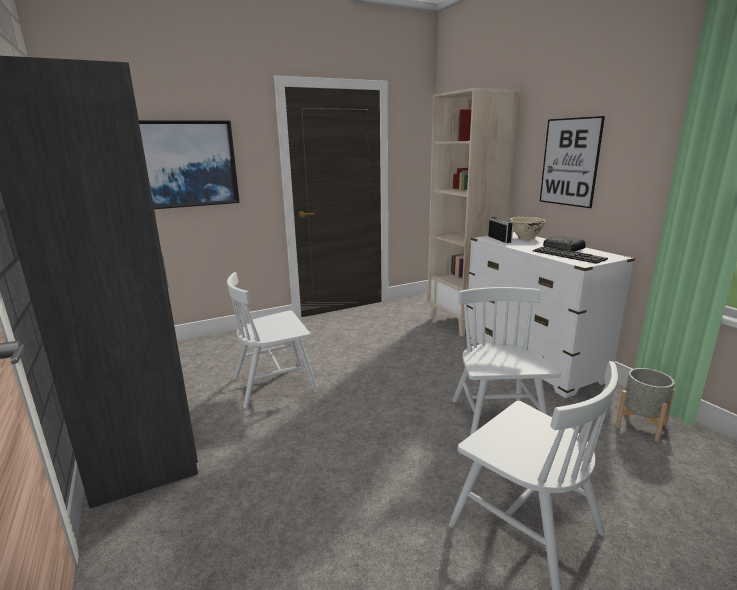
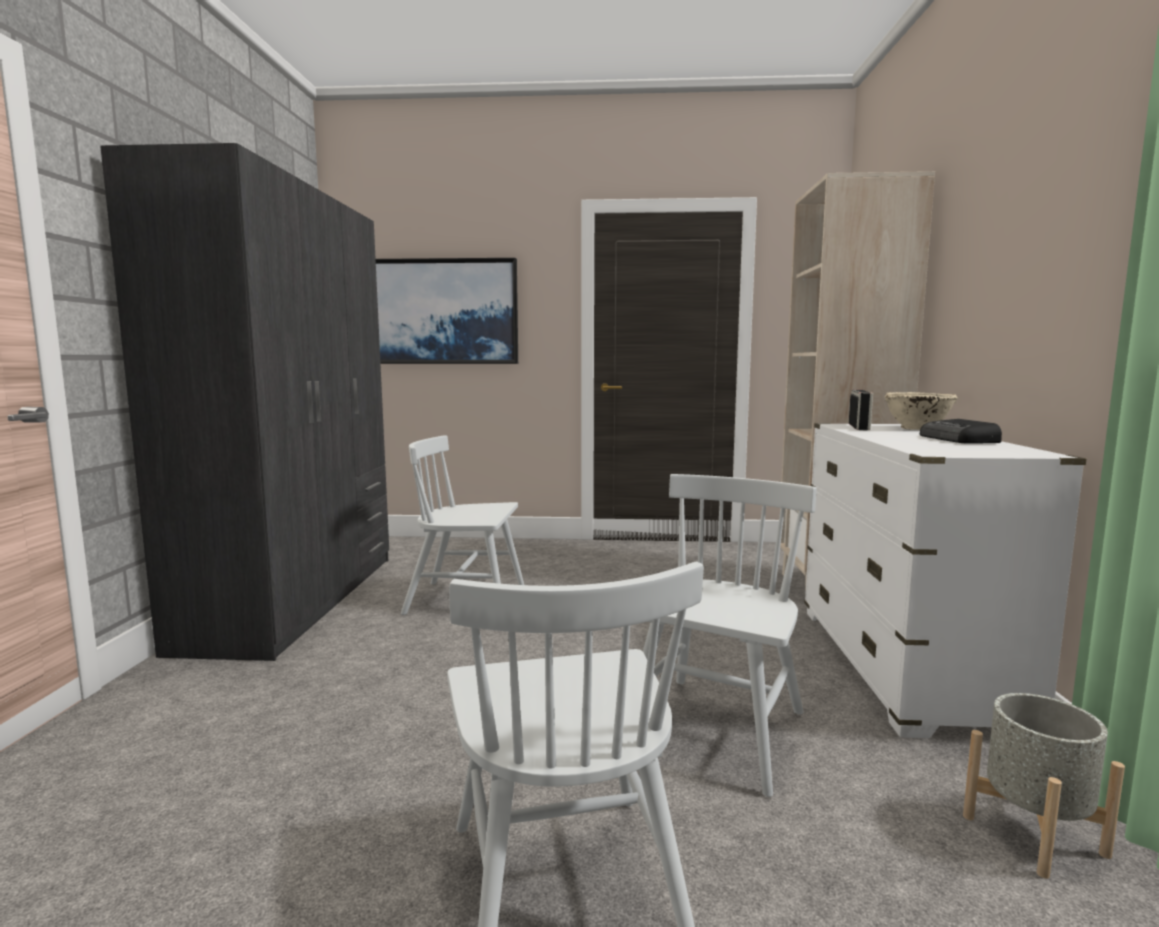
camera: 30 degrees right, 10 degrees down
keyboard [533,246,608,264] -> none
picture [540,116,605,208] -> none

